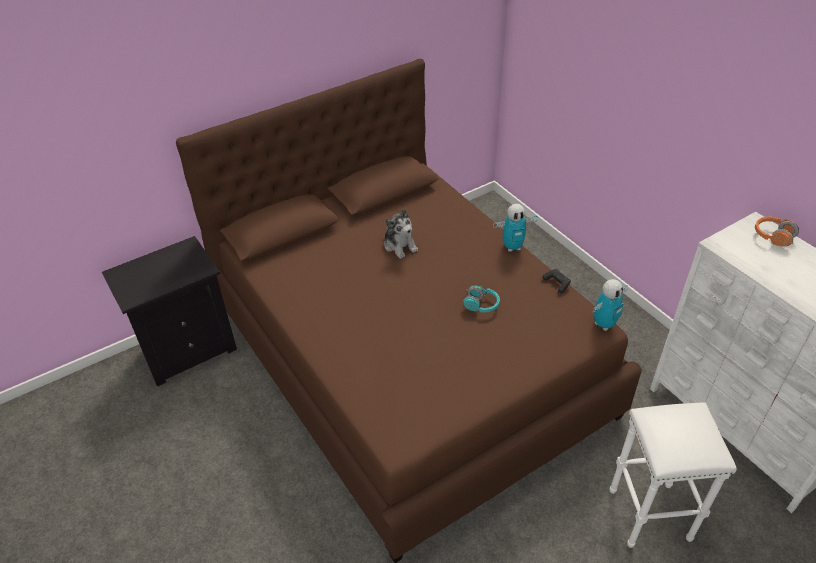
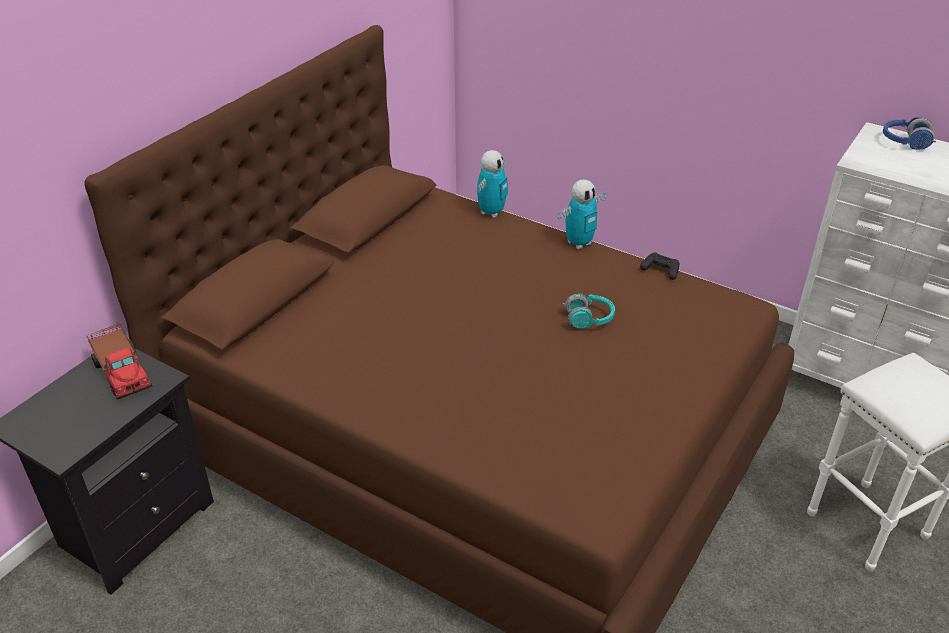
camera: 25 degrees left, 5 degrees down
plush toy [384,209,418,259] -> none
toy robot [592,279,628,331] -> toy robot moved to [477,150,508,218]
orange headphones [755,216,799,247] -> blue headphones [883,118,936,150]
none -> toy truck [87,323,153,399]

